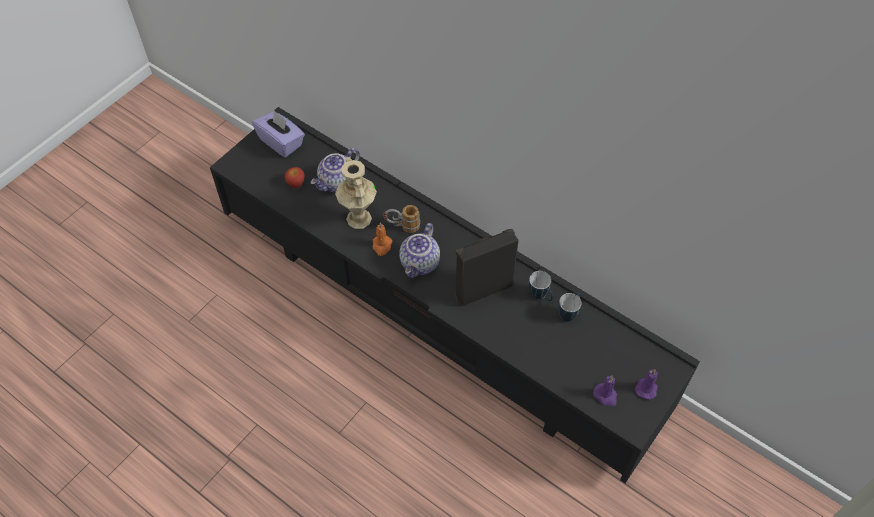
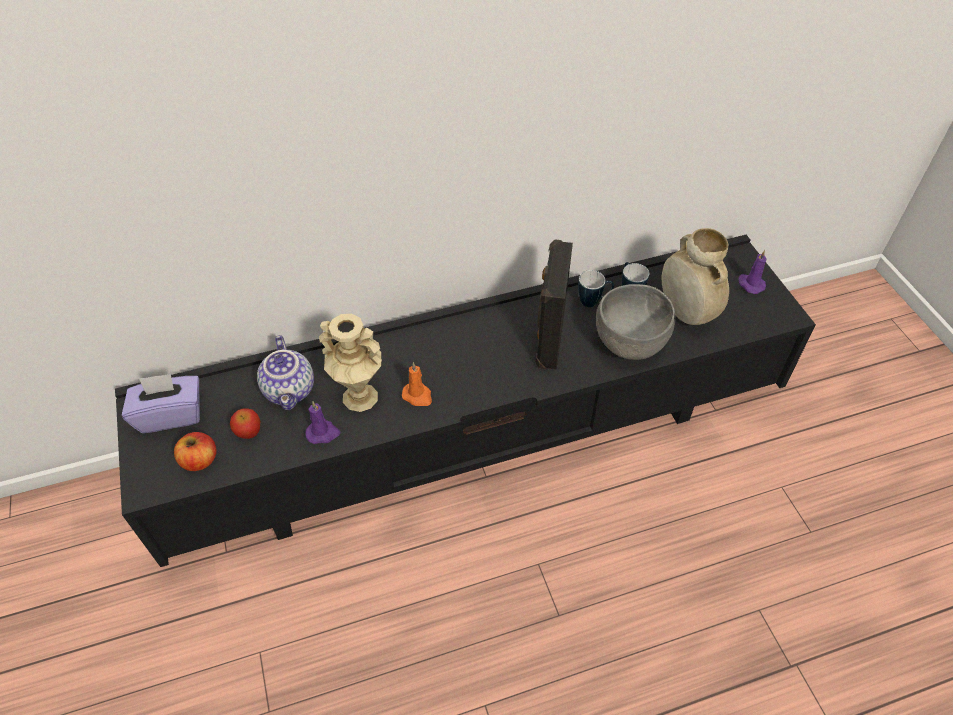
camera: 55 degrees left, 5 degrees down
mug [383,205,420,233] -> none
teapot [399,223,440,278] -> none
purple candle [593,376,617,407] -> purple candle moved to [305,401,341,444]
none -> apple [174,432,216,471]
none -> grey bowl [596,284,676,360]
none -> beige vase [662,228,729,325]

